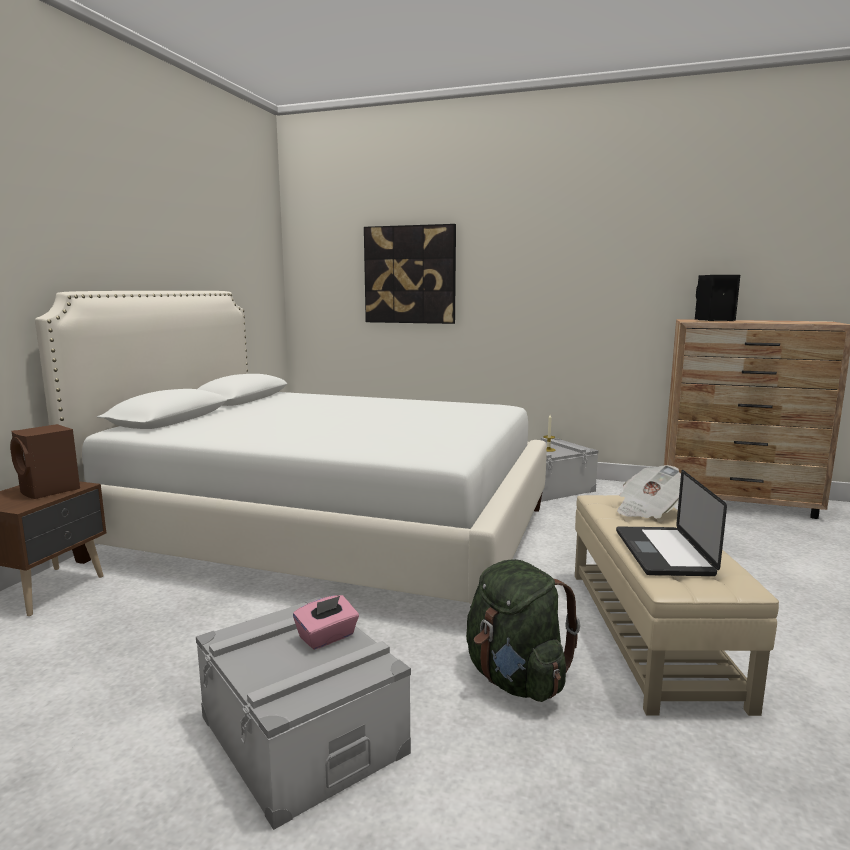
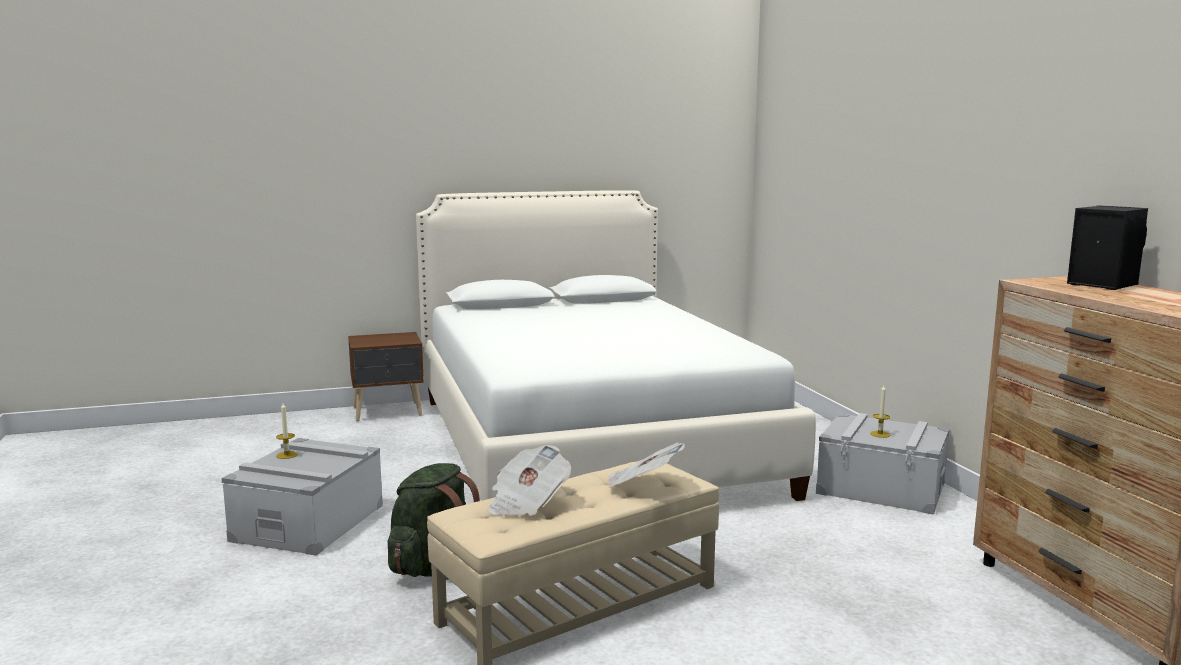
camera: 55 degrees right, 0 degrees up
brown speaker [10,424,80,499] -> none
pink tissue box [293,595,359,650] -> none
picture [364,224,456,324] -> none
laptop [616,470,727,576] -> newspaper [488,445,571,516]
none -> candle [276,403,298,459]

